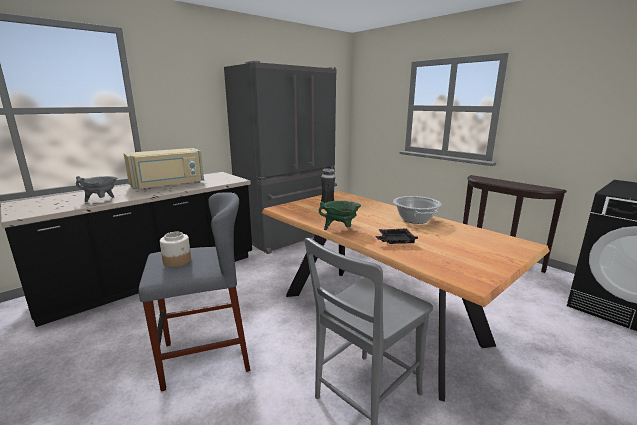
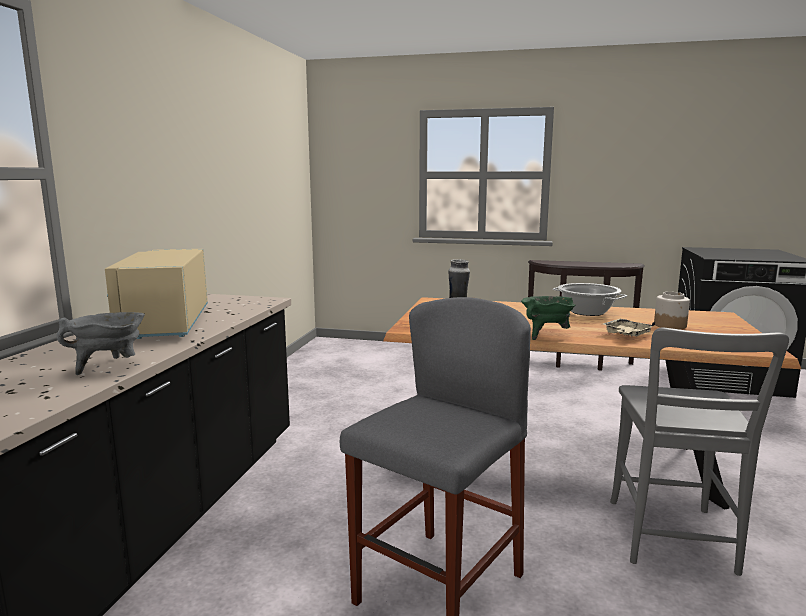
camera: 35 degrees left, 5 degrees down
beige microwave [124,148,204,190] -> beige microwave turned 150 degrees clockwise [105,249,208,339]
jar [160,232,191,267] -> jar moved to [654,292,690,329]
grey fridge [224,61,337,254] -> none
black tray [375,229,418,244] -> beige tray [603,319,655,337]

